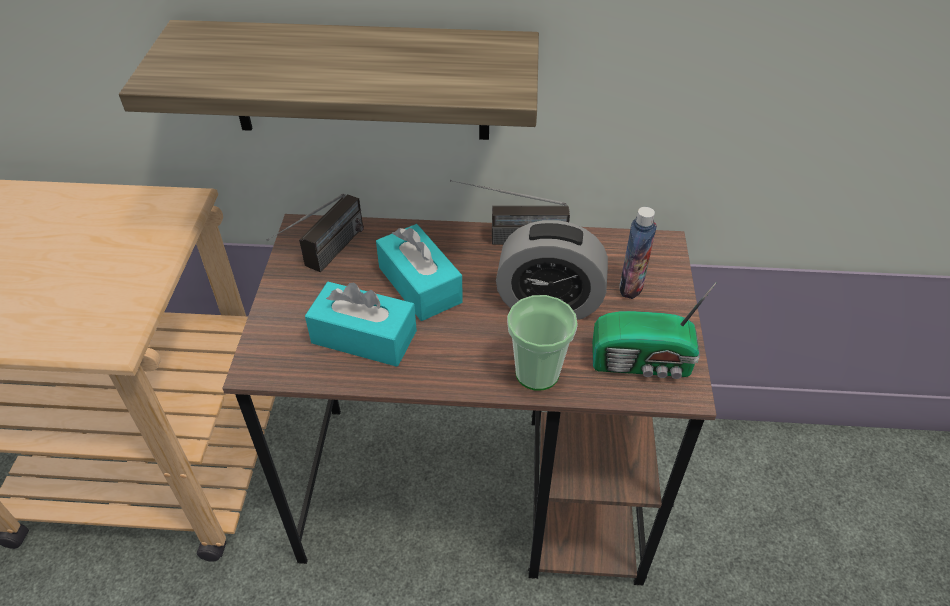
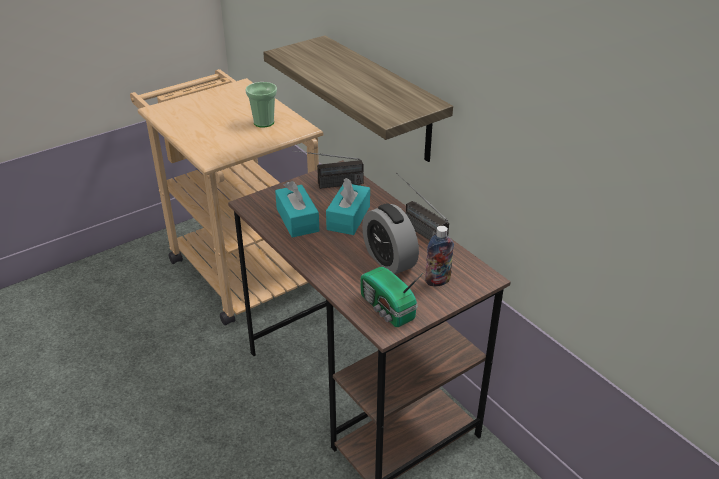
camera: 50 degrees right, 10 degrees down
cup [507,295,578,391] -> cup moved to [245,82,277,128]

